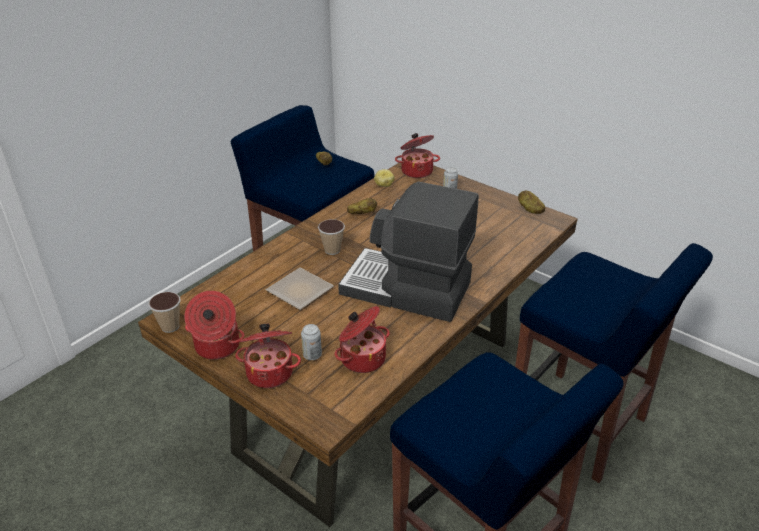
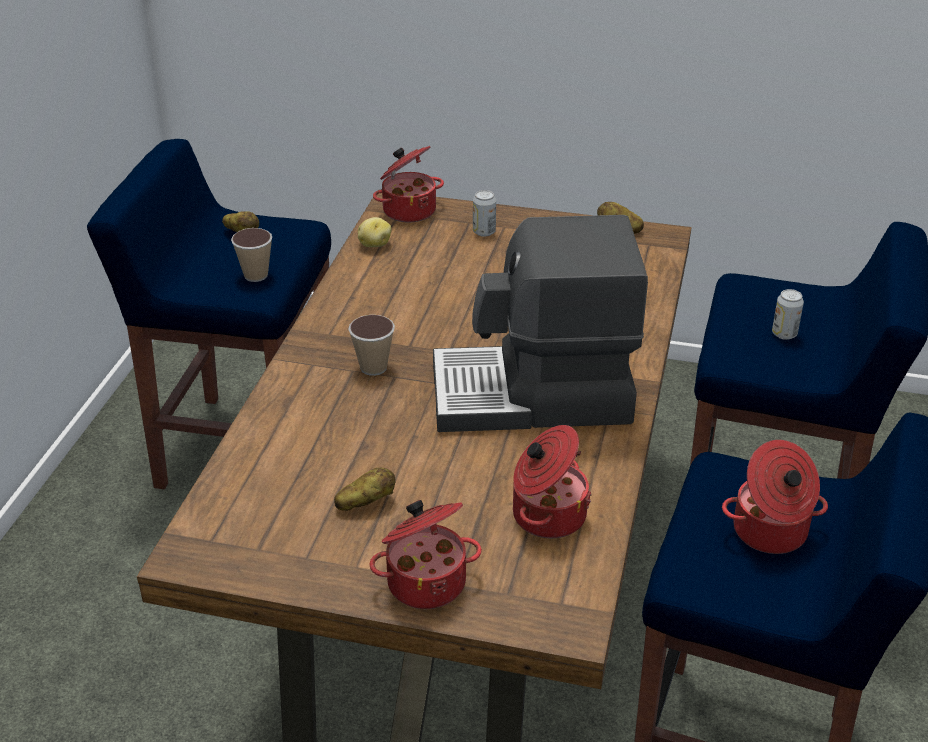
camera: 25 degrees left, 0 degrees up
cup [149,292,180,333] -> cup moved to [231,228,272,282]
cooking pot [185,291,244,360] -> cooking pot moved to [722,440,828,554]
plate [266,268,334,310] -> none
can [301,324,322,360] -> can moved to [772,289,804,340]
potato [347,198,377,214] -> potato moved to [334,468,396,511]

